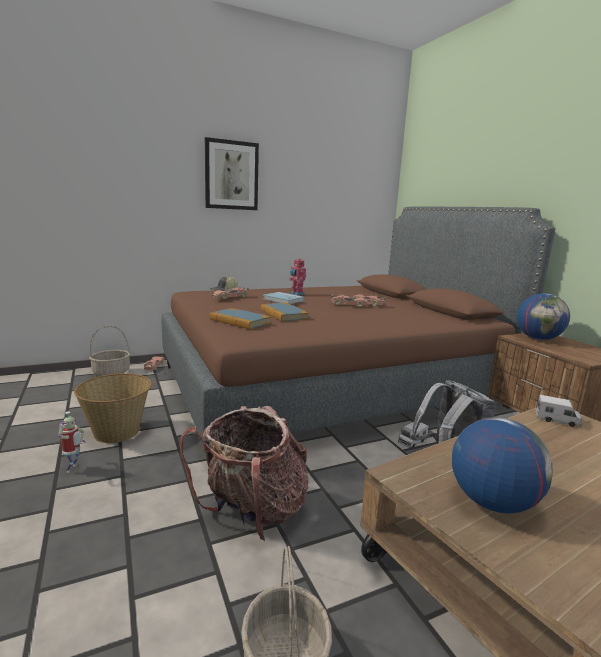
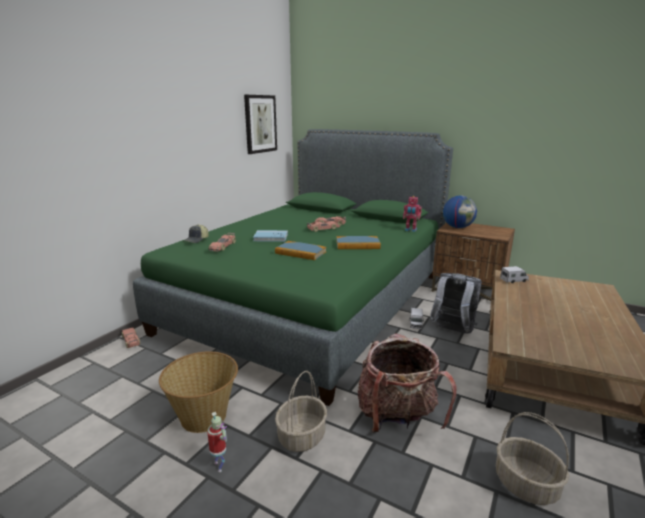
camera: 35 degrees left, 5 degrees up
basket [89,325,131,376] -> basket moved to [275,371,327,452]
brown bed [162,207,555,467] -> green bed [133,129,453,406]
picture [205,137,259,210] -> picture moved to [244,95,277,154]
book [210,308,271,329] -> book moved to [336,236,381,249]
toy robot [289,258,306,295] -> toy robot moved to [403,196,422,232]
globe [452,417,553,513] -> none

